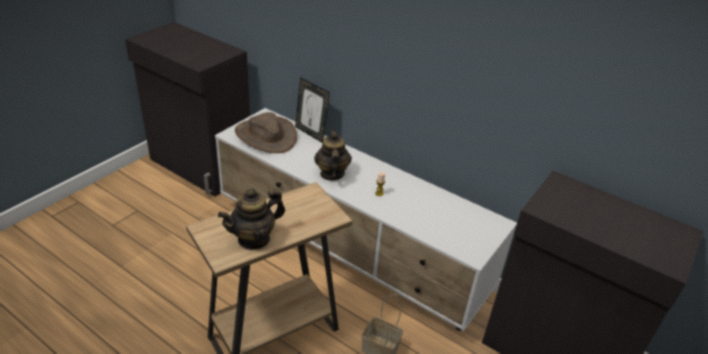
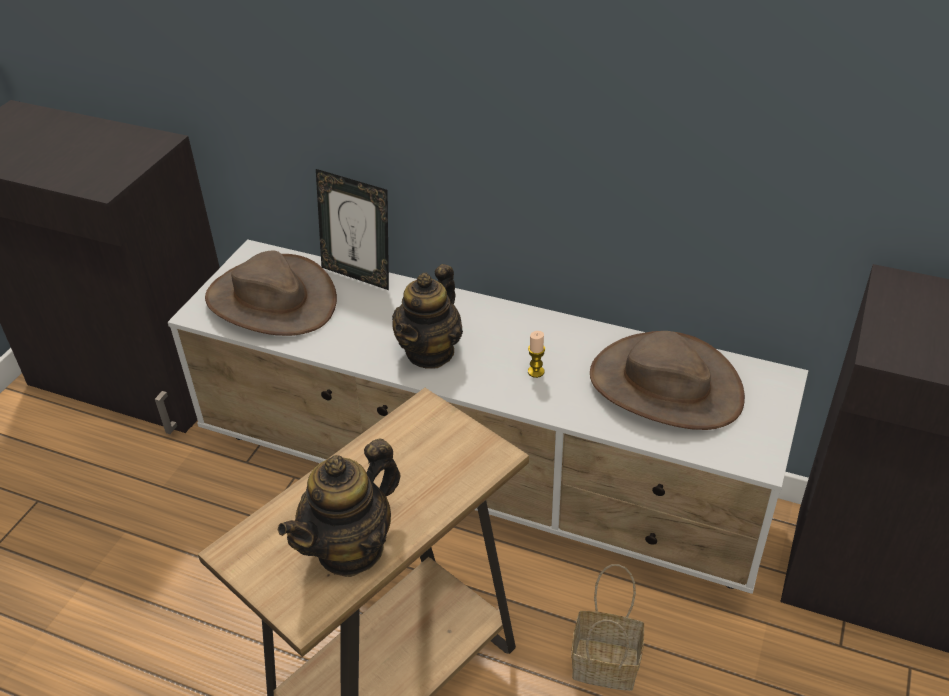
camera: 10 degrees left, 5 degrees up
teapot [314,130,352,181] -> teapot turned 135 degrees counterclockwise [392,264,463,369]
none -> brown hat [590,331,745,430]

